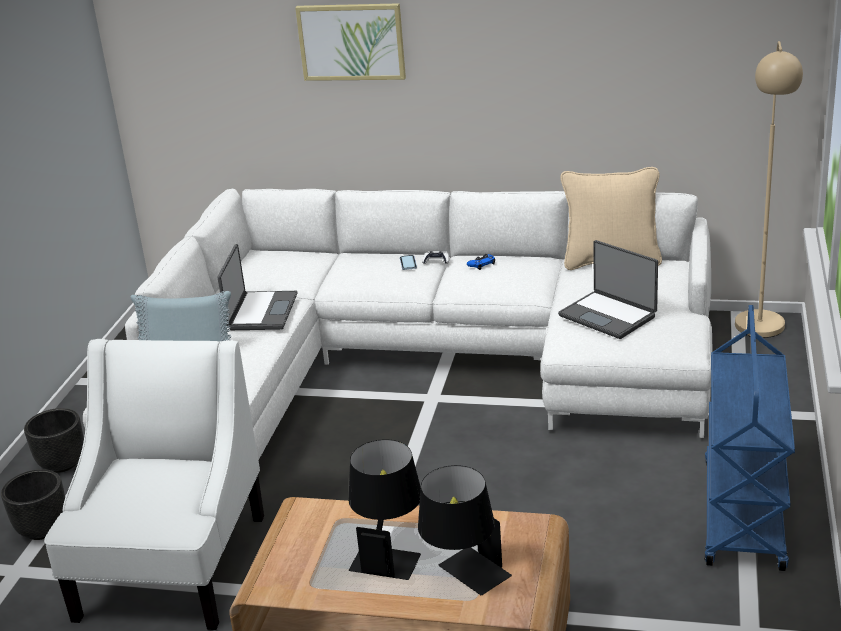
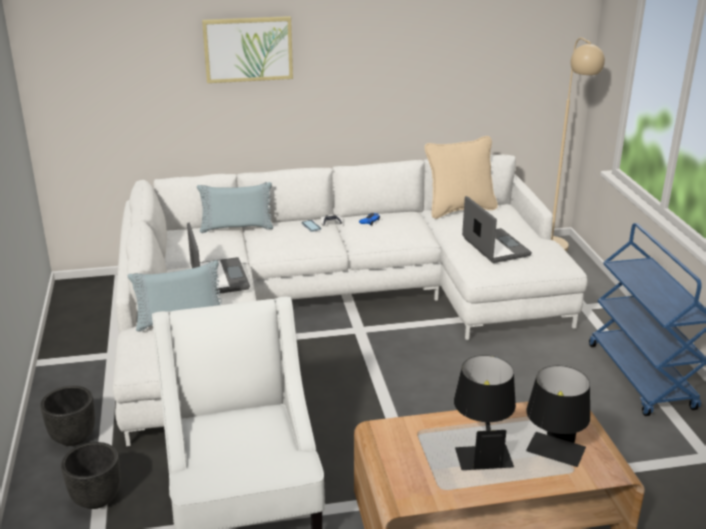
camera: 25 degrees left, 0 degrees up
laptop [558,240,658,339] -> laptop turned 135 degrees counterclockwise [462,196,532,263]
none -> blue pillow [197,182,273,233]

